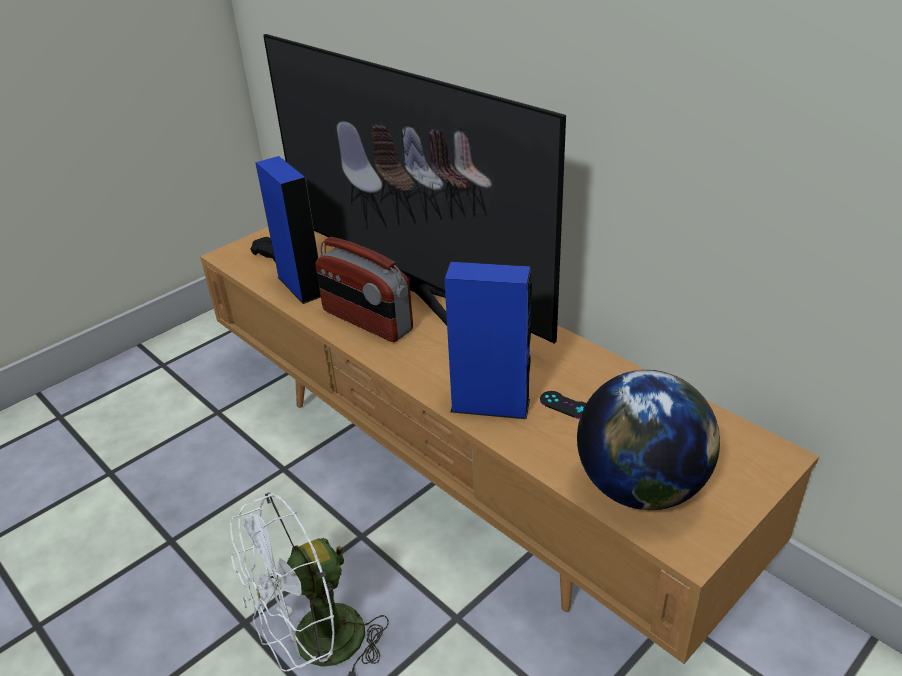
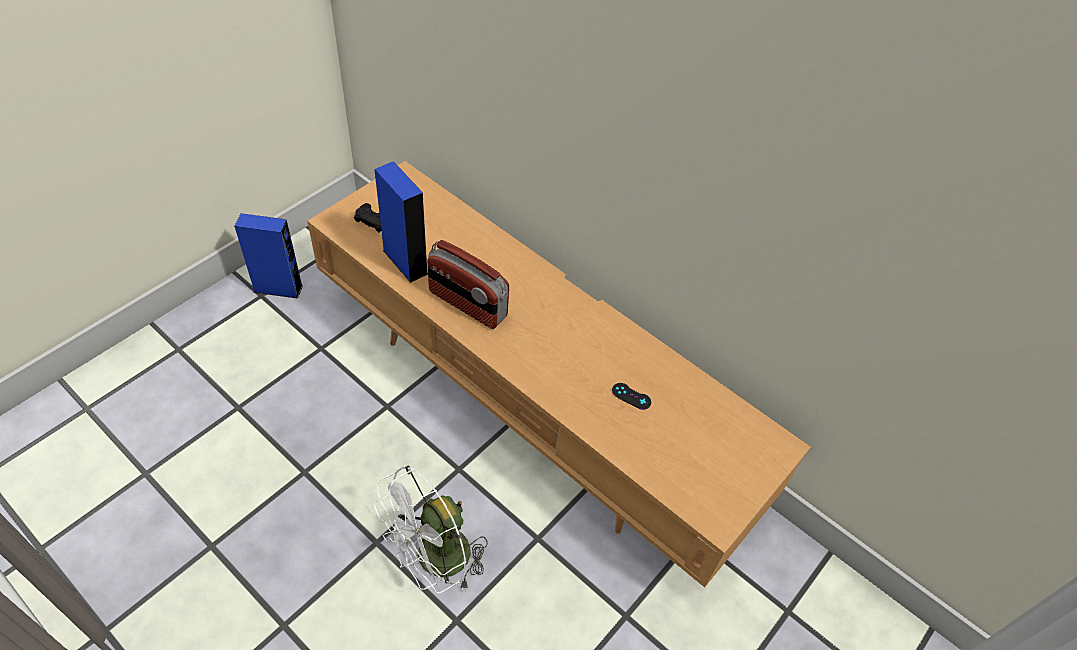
camera: 10 degrees left, 15 degrees up
television [263,34,566,344] -> none
blue speaker [444,262,532,419] -> blue speaker moved to [234,213,303,299]
globe [577,370,720,510] -> none

